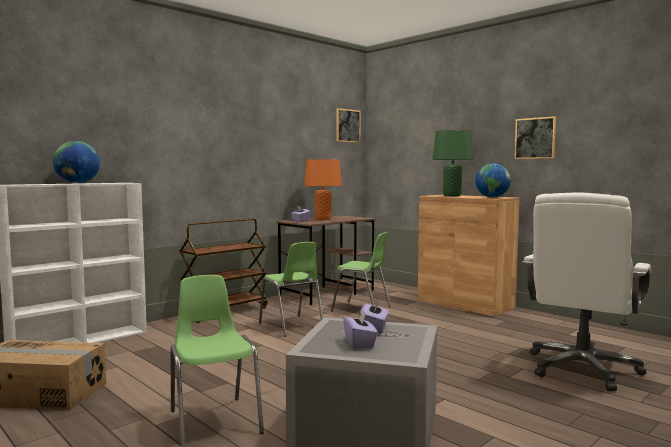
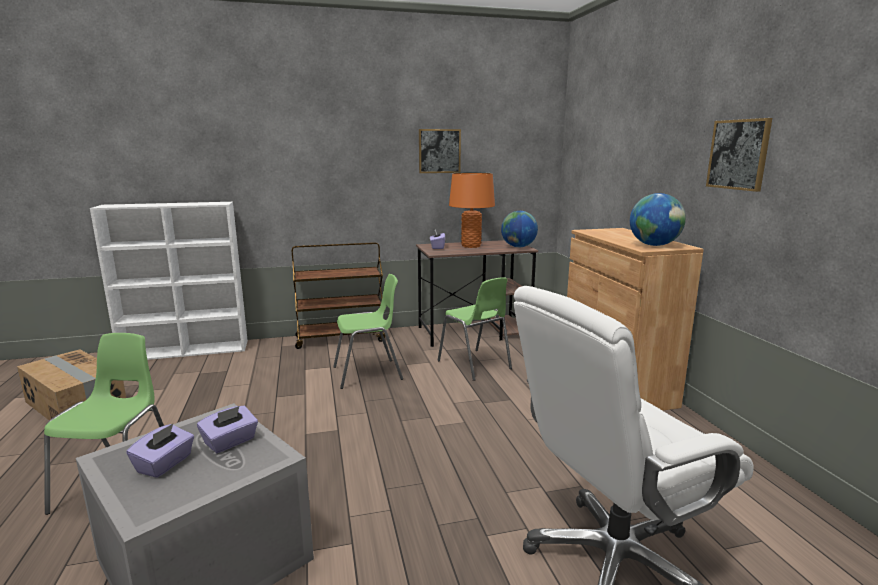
camera: 30 degrees right, 10 degrees up
globe [53,141,100,184] -> globe moved to [501,211,538,247]
green chair [259,242,323,337] -> green chair turned 105 degrees counterclockwise [333,274,403,389]
picture [336,108,361,143] -> picture moved to [419,129,461,173]
green table lamp [432,130,474,196] -> none

